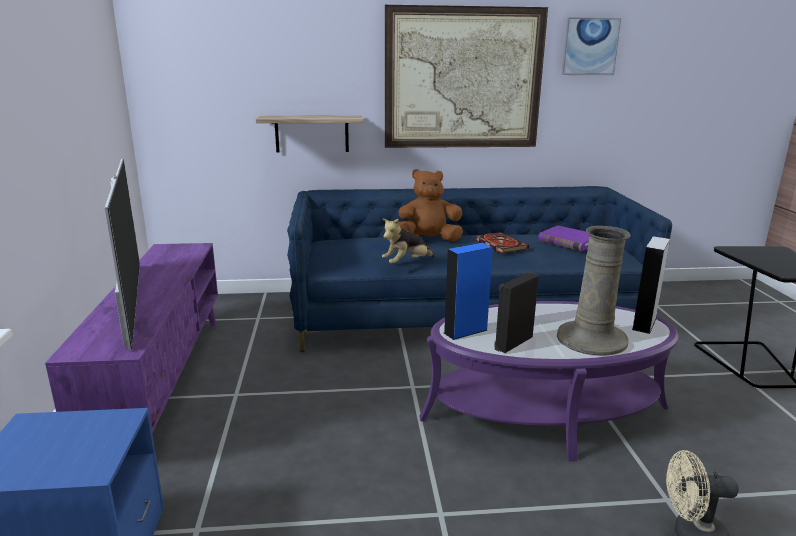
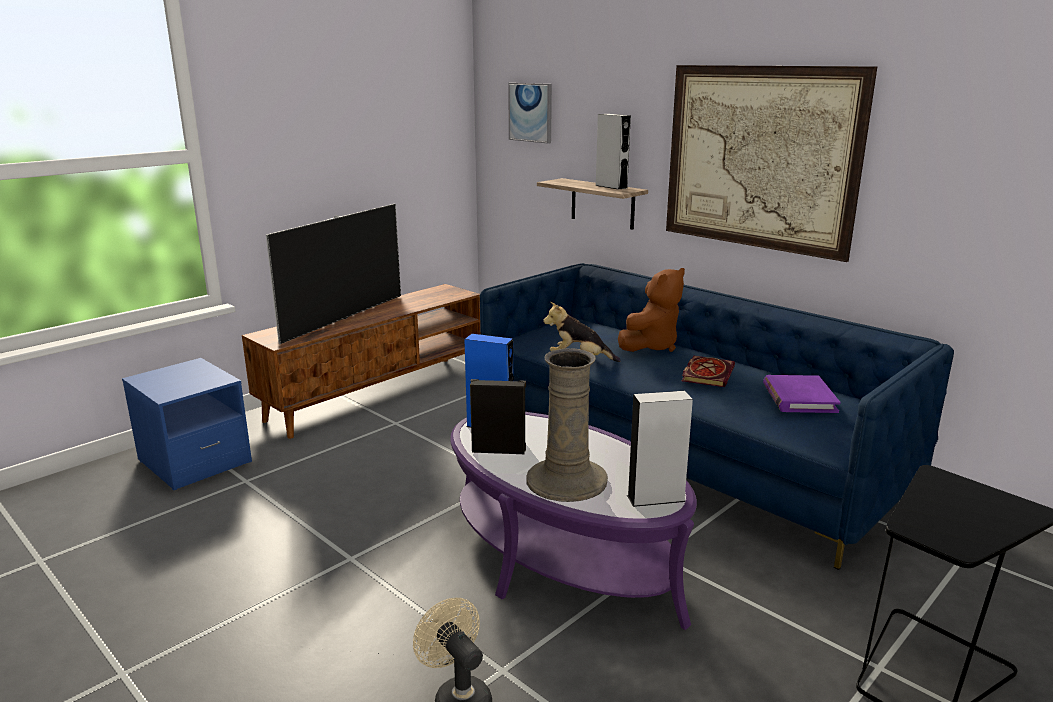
camera: 50 degrees right, 0 degrees up
purple tv stand [45,243,218,454] -> brown tv stand [242,284,480,439]
brown plush toy [398,169,463,241] -> brown plush toy turned 90 degrees clockwise [618,268,685,352]
picture [561,17,621,75] -> picture moved to [508,83,552,144]
none -> grey speaker [595,114,631,190]

